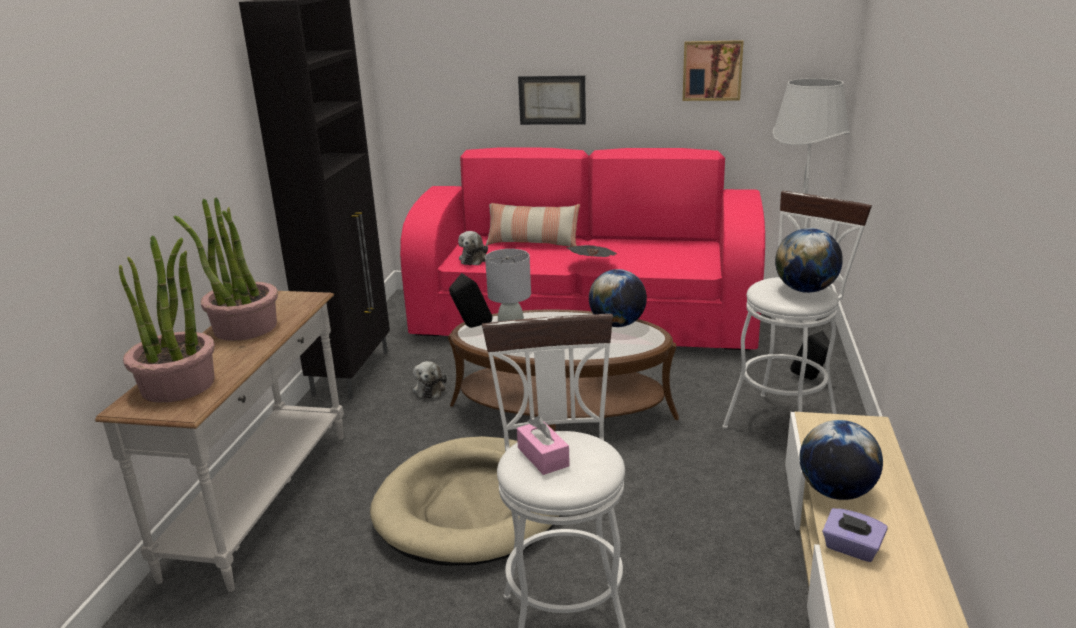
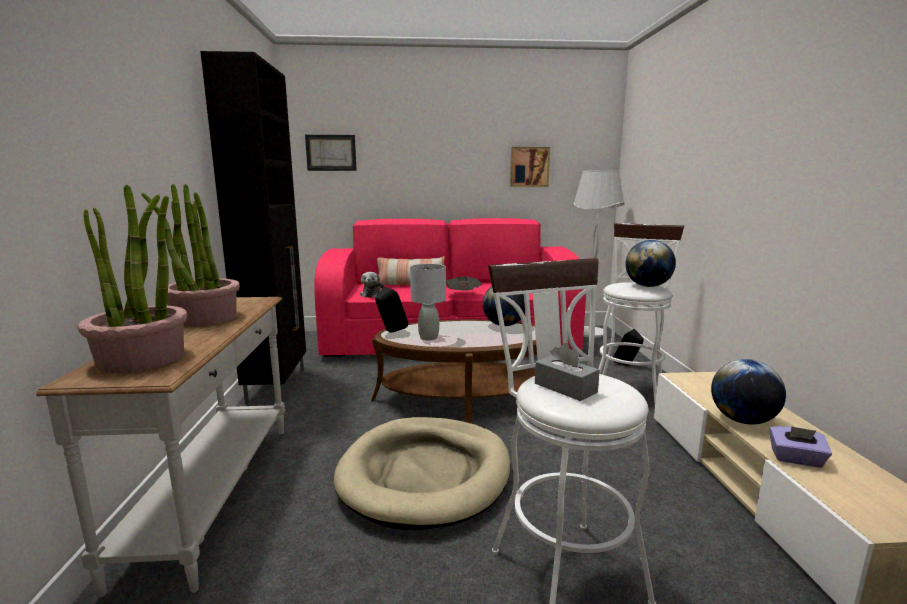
camera: 15 degrees left, 10 degrees down
plush toy [413,361,447,399] -> none
pink tissue box [517,416,570,475] -> grey tissue box [535,343,600,401]
picture [518,76,586,125] -> picture moved to [305,135,357,171]

